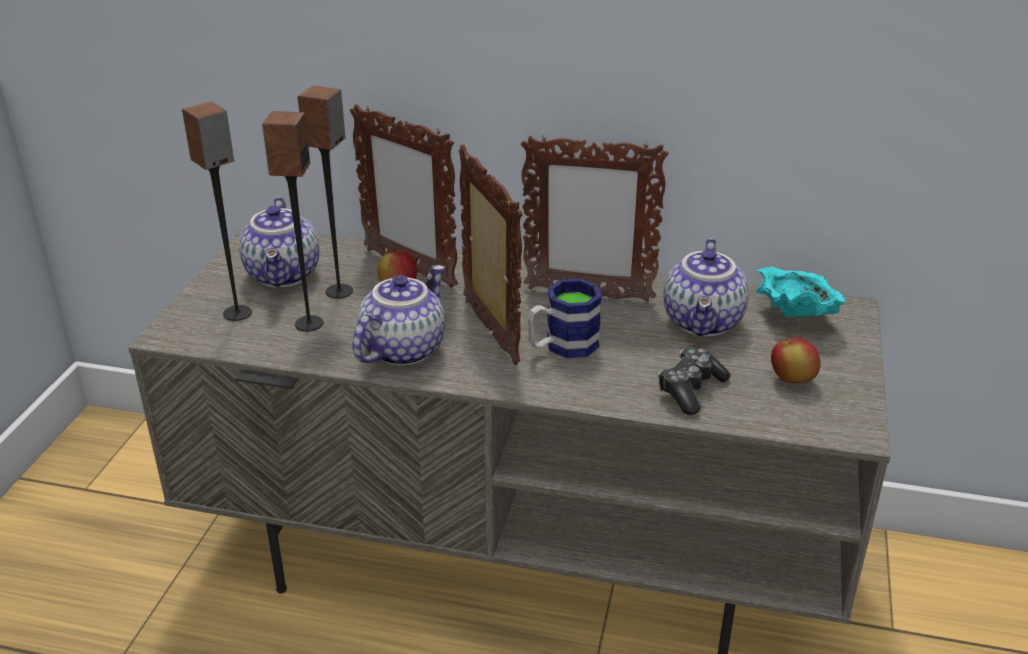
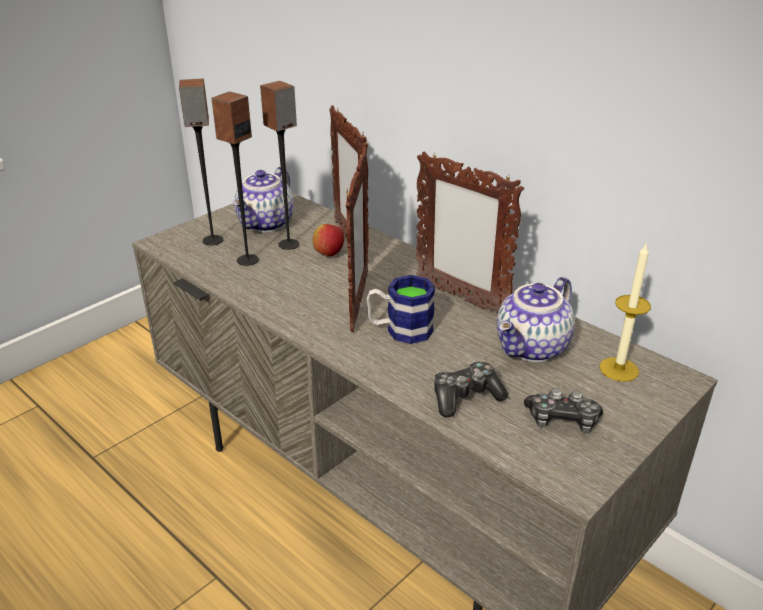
camera: 30 degrees right, 0 degrees up
teapot [352,265,445,366] -> none
turquoise bowl [756,267,845,317] -> candle [600,244,651,382]
apple [771,337,821,383] -> game controller [524,388,603,433]

